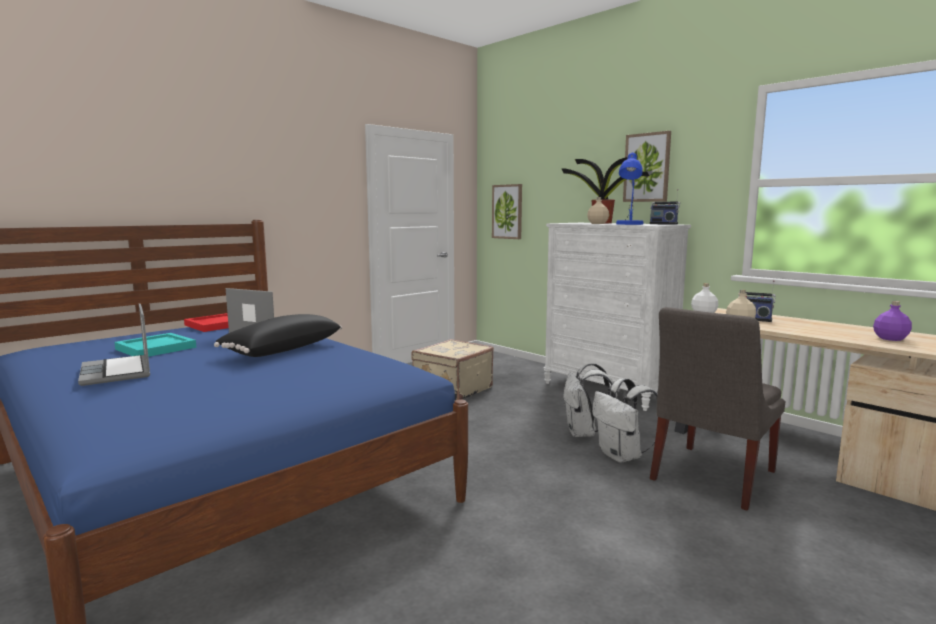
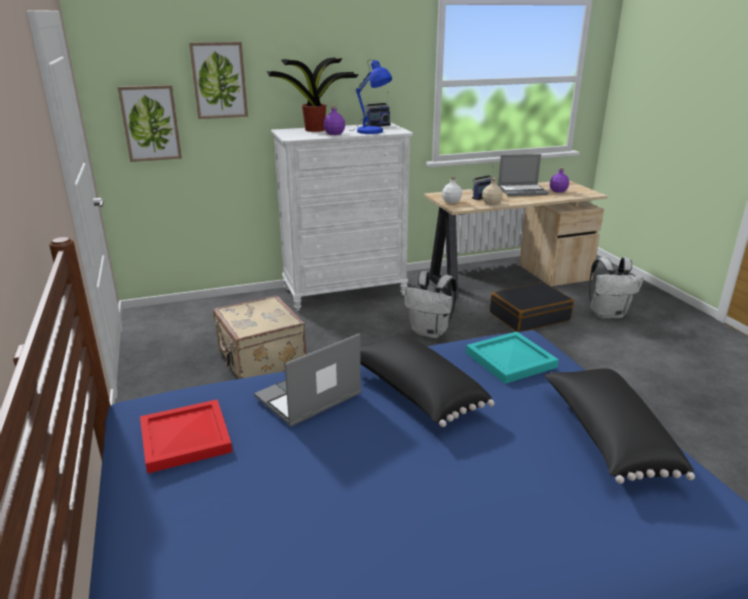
camera: 65 degrees left, 15 degrees up
laptop [78,303,150,386] -> laptop moved to [498,154,549,196]
turquoise tray [114,333,196,357] -> turquoise tray moved to [466,332,559,384]
beige bottle [587,197,609,224] -> purple bottle [324,105,345,135]
white backpack [592,378,657,463] -> white backpack moved to [589,257,644,319]
picture [623,131,671,202] -> picture moved to [189,42,248,119]
grey chair [650,307,785,511] -> black suitcase [490,282,574,332]
none -> black pillow [545,369,695,484]

